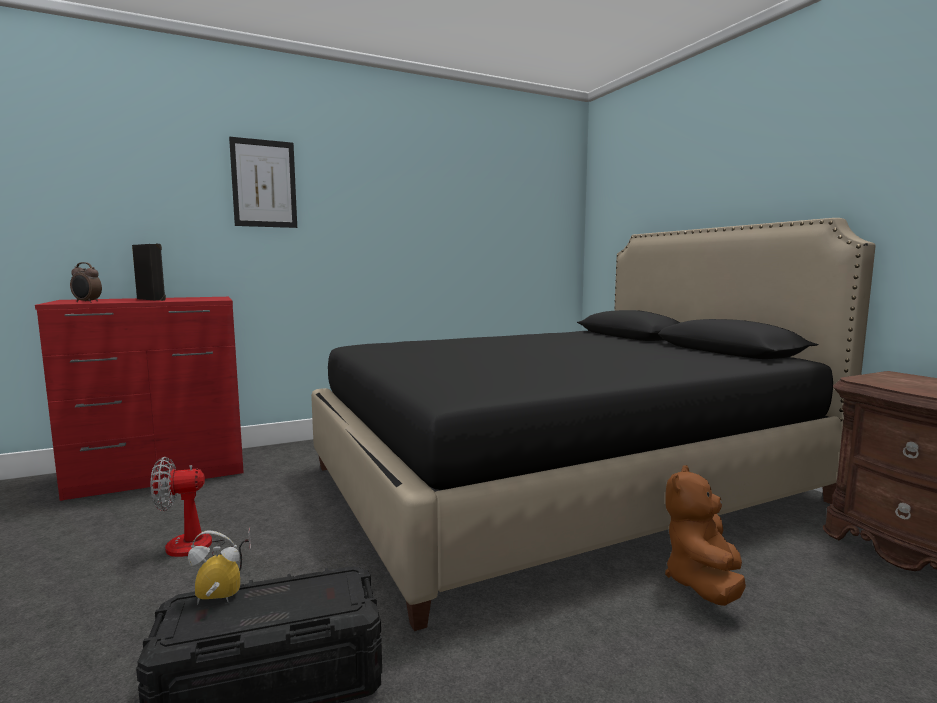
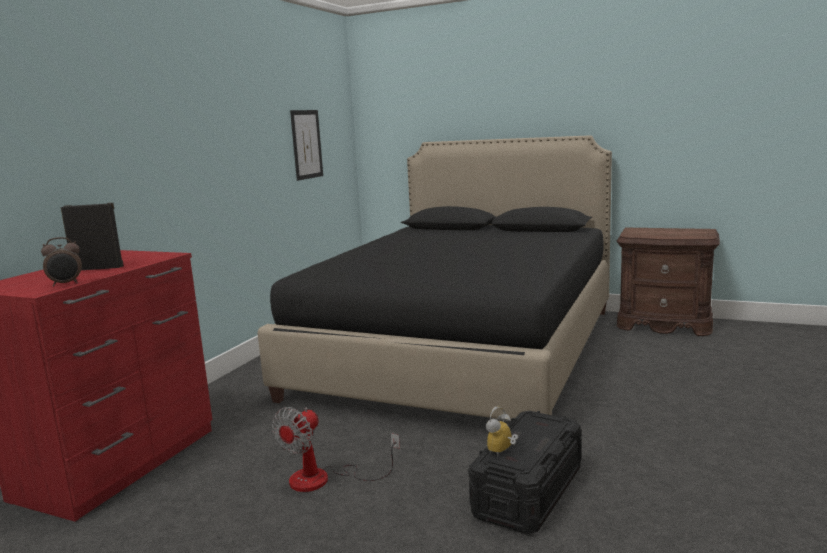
camera: 40 degrees left, 5 degrees up
picture [229,137,297,228] -> picture moved to [290,110,323,181]
brown plush toy [665,465,746,606] -> none

